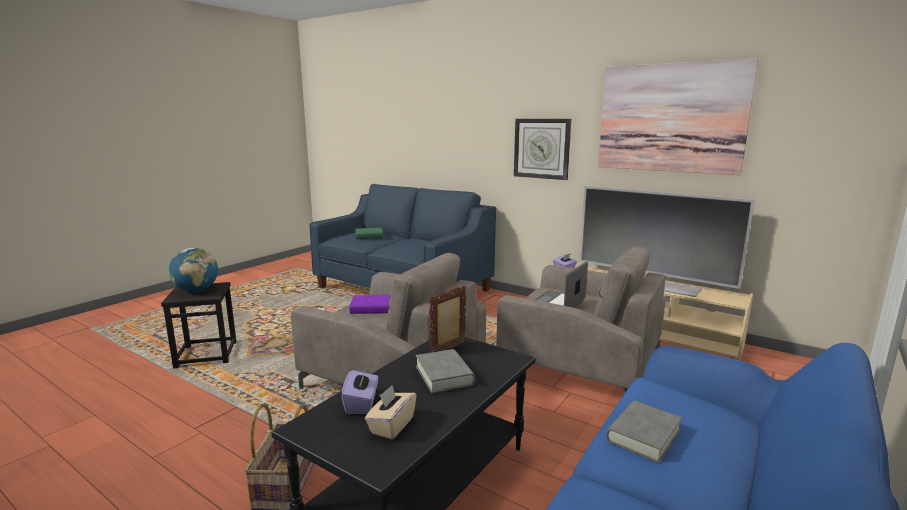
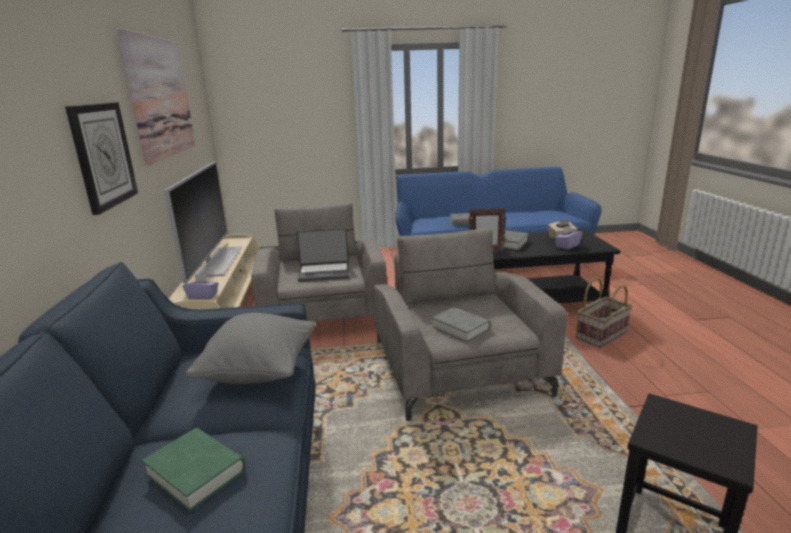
camera: 130 degrees left, 5 degrees up
globe [169,248,218,292] -> none
purple book [349,295,391,314] -> grey book [432,307,491,343]
none -> grey pillow [186,313,315,384]

